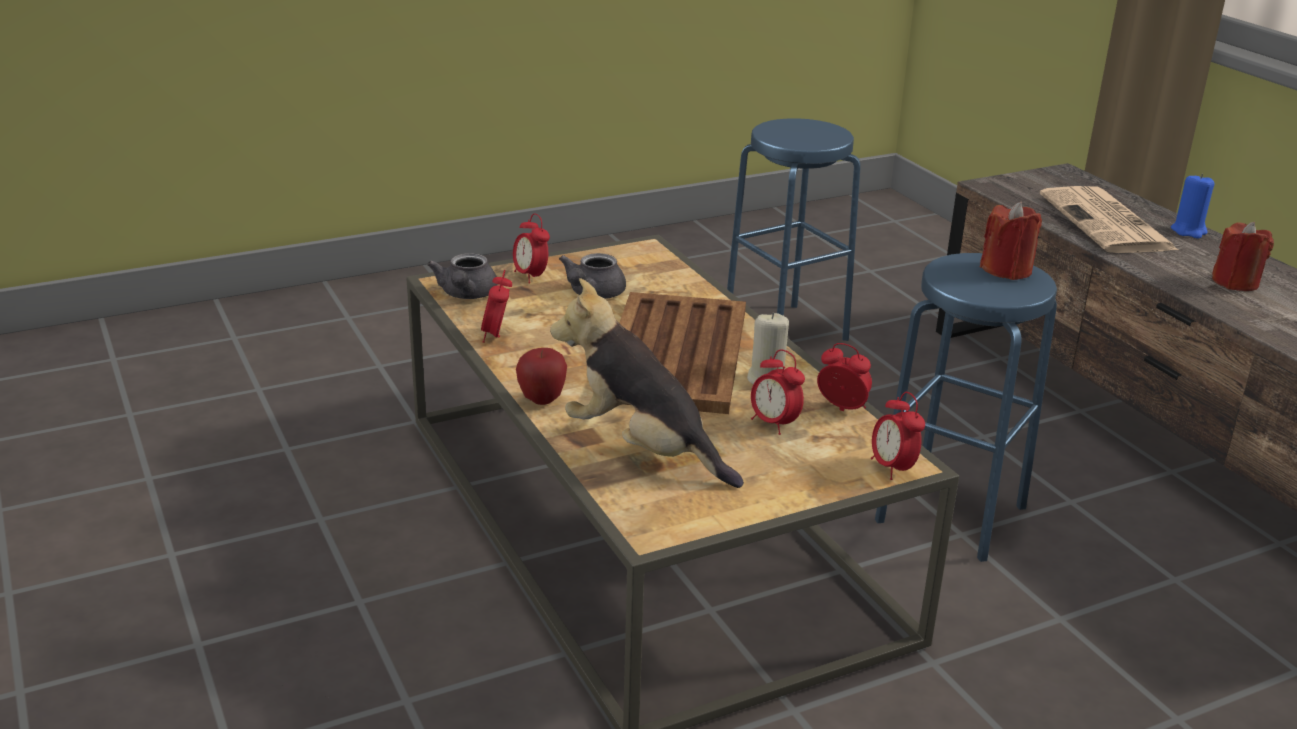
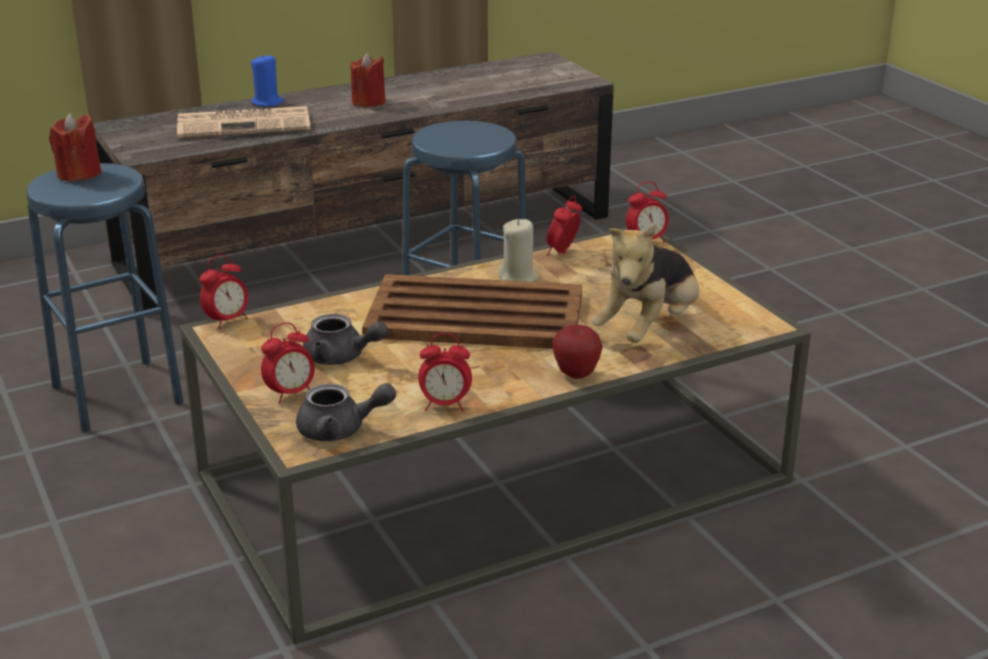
camera: 90 degrees left, 0 degrees up
alarm clock [751,349,805,435] -> alarm clock moved to [199,255,248,329]
red candle [980,202,1042,280] -> red candle moved to [49,113,102,182]

